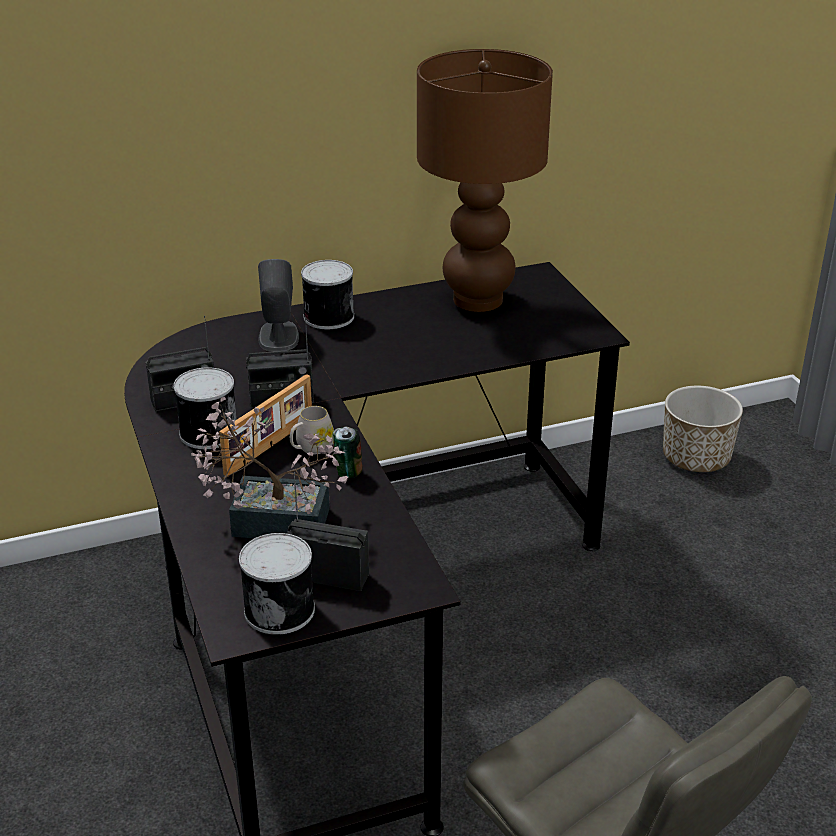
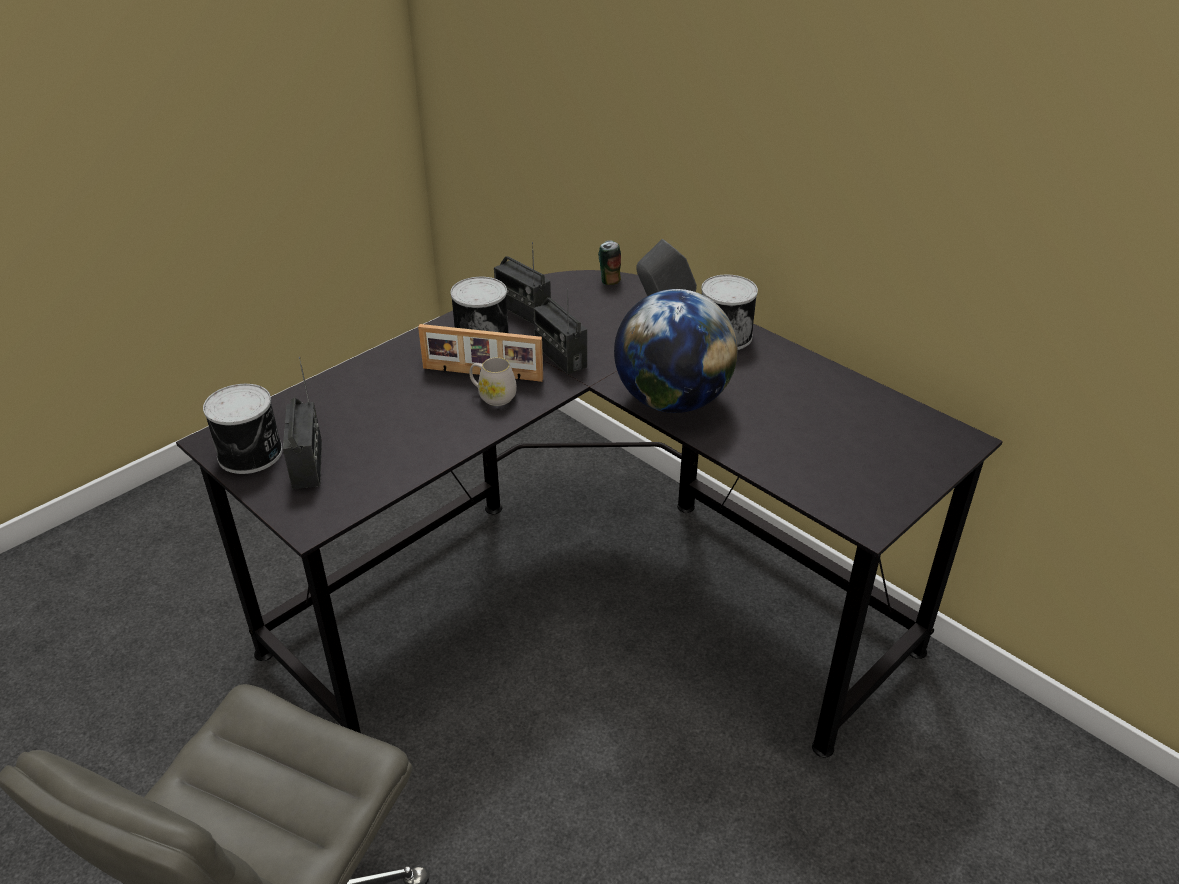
camera: 65 degrees right, 5 degrees up
potted plant [191,397,348,538] -> none
can [333,427,363,478] -> can moved to [598,241,621,285]
brown table lamp [417,49,553,312] -> none
planter [663,386,743,472] -> none
none -> globe [614,289,738,413]

